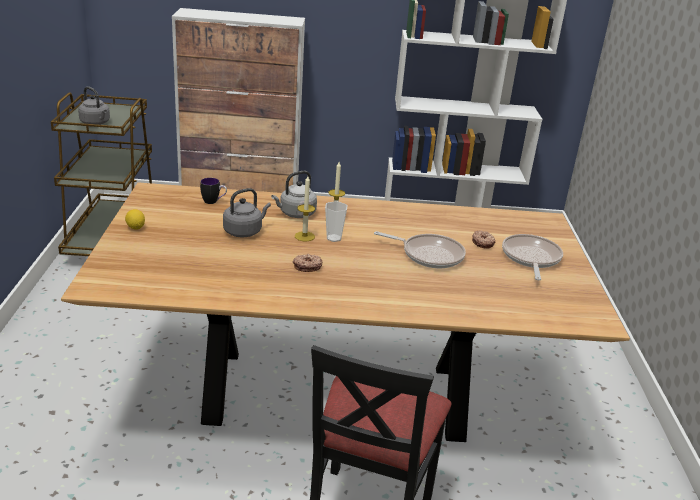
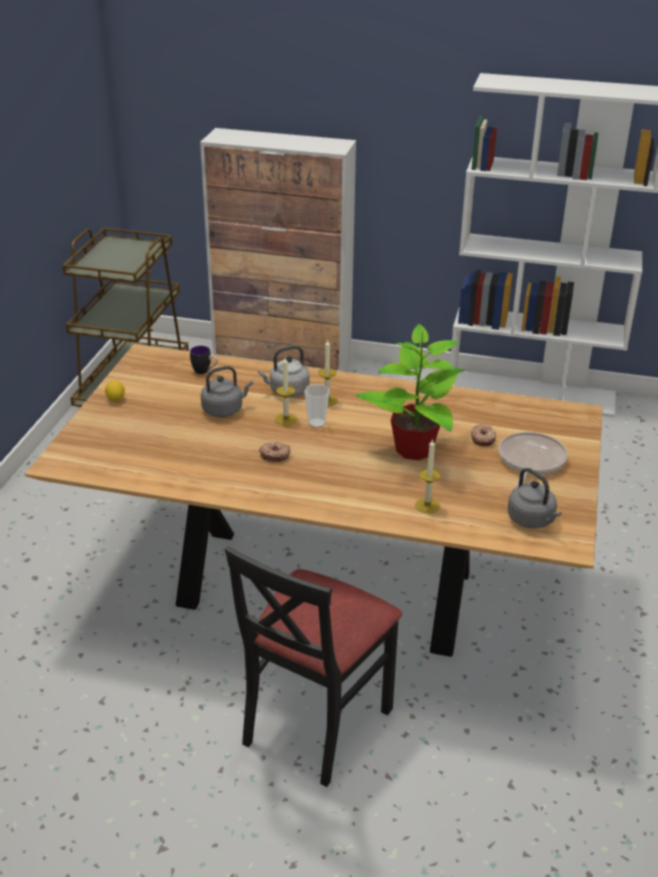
camera: 15 degrees right, 5 degrees up
grey kettle [78,86,110,125] -> grey kettle moved to [508,468,561,529]
frying pan [374,231,466,268] -> potted plant [356,324,464,460]
none -> candle [415,439,441,513]

